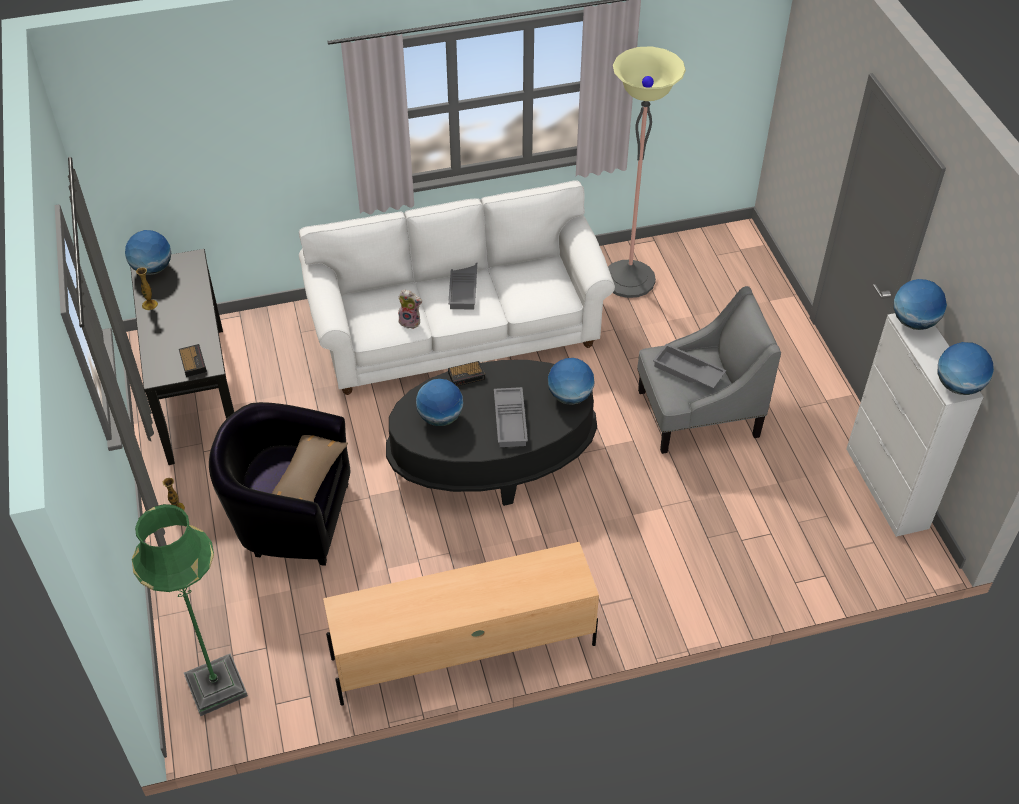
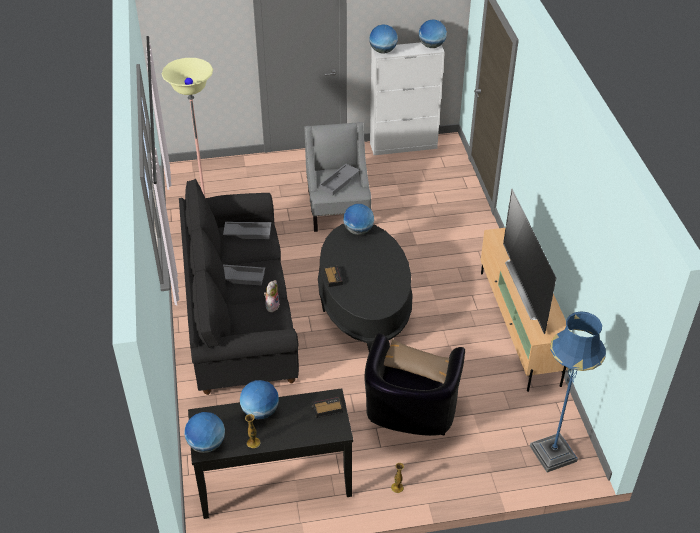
camera: 85 degrees left, 5 degrees down
green floor lamp [132,504,248,716] -> blue floor lamp [530,311,606,473]
white sofa [299,180,615,395] -> black sofa [179,178,299,395]
globe [416,379,463,426] -> globe moved to [240,380,279,420]
grey tray [494,387,528,447] -> grey tray moved to [223,222,271,239]
none -> television [503,189,556,334]

